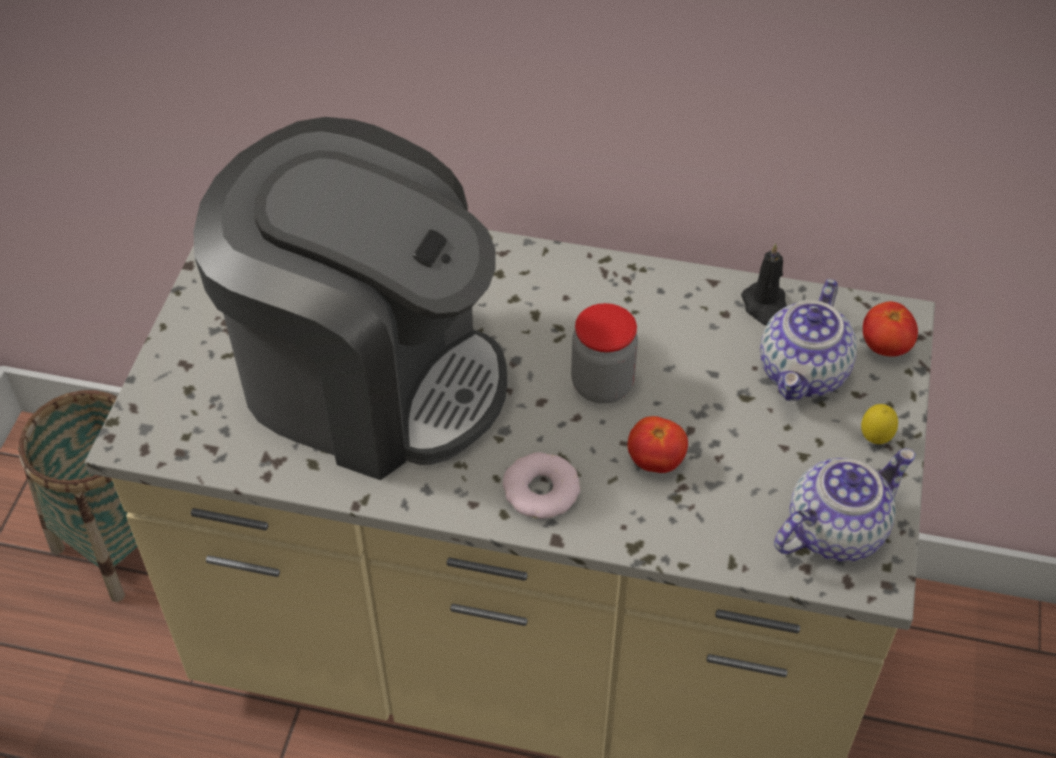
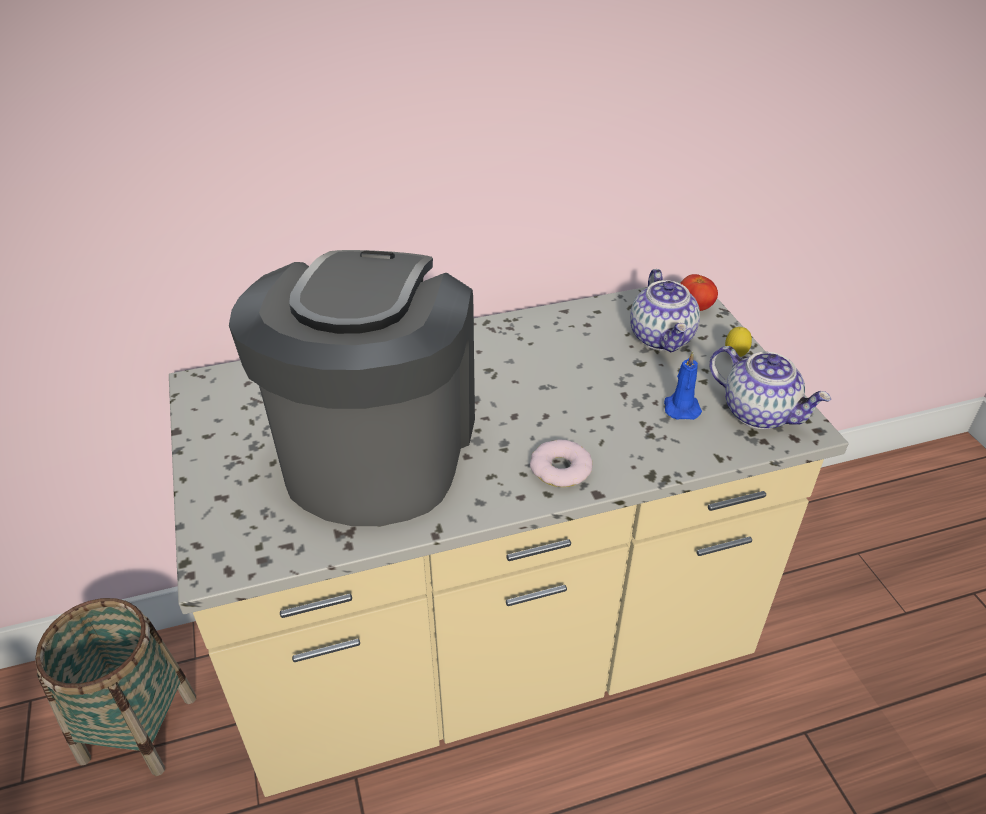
camera: 30 degrees left, 10 degrees down
coffee machine [194,117,507,480] -> coffee machine turned 75 degrees counterclockwise [229,250,475,526]
jar [571,303,638,404] -> none
tomato [628,416,688,473] -> none
black candle [741,243,787,325] -> none
teapot [774,448,916,562] -> teapot turned 105 degrees clockwise [709,346,831,429]
none -> blue candle [664,351,702,420]

